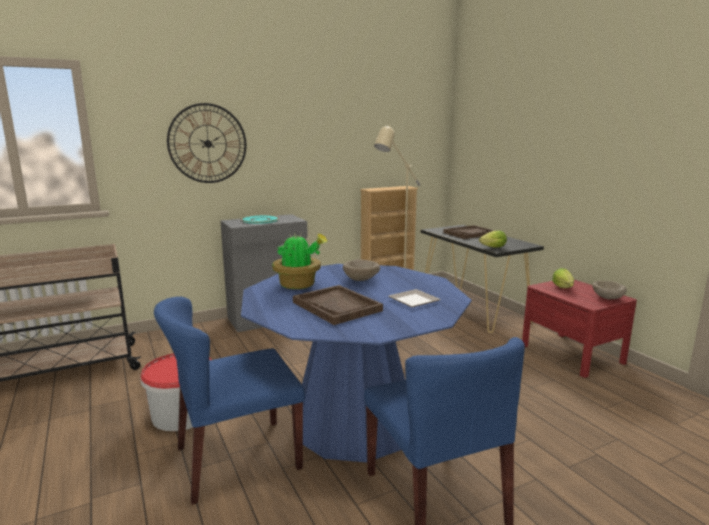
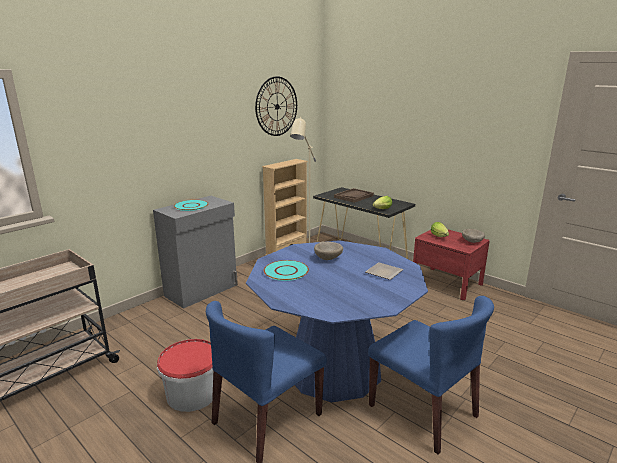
camera: 20 degrees left, 5 degrees up
wall clock [167,103,246,183] -> wall clock moved to [255,76,297,136]
potted plant [272,233,328,289] -> turquoise plate [263,260,309,281]
brown tray [293,285,383,325] -> none

